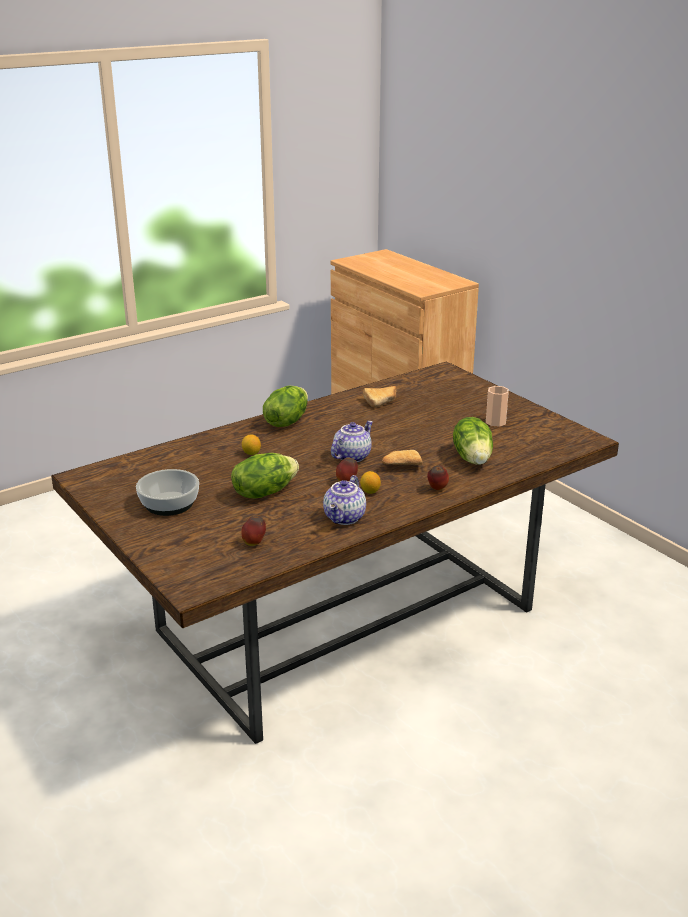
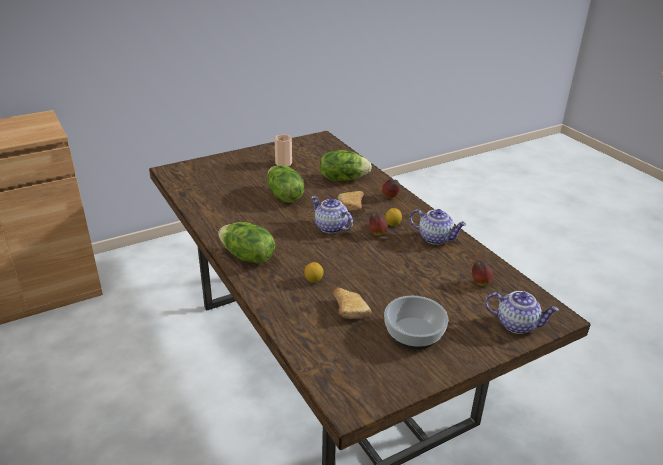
camera: 85 degrees left, 5 degrees up
lettuce [231,453,299,499] -> lettuce moved to [267,165,304,203]
bread [363,386,396,408] -> bread moved to [333,287,371,319]
none -> teapot [485,291,559,334]

